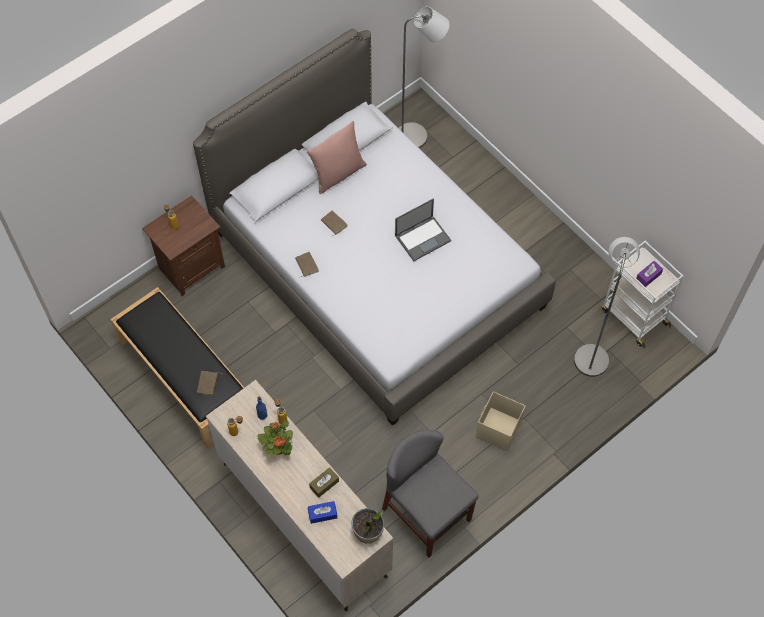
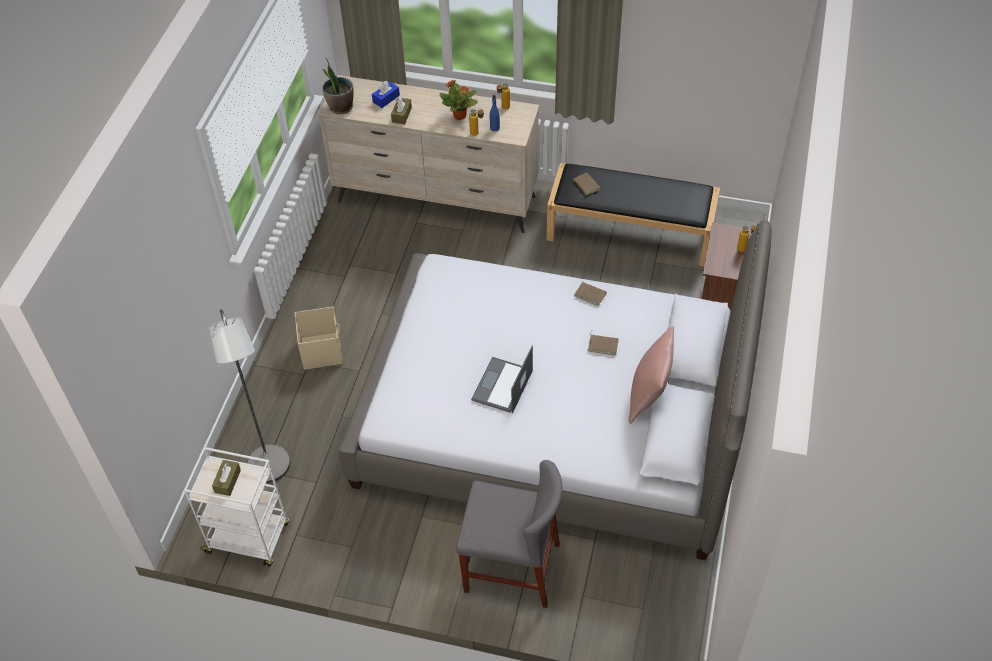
camera: 145 degrees right, 10 degrees down
grey chair [382,430,479,558] -> grey chair moved to [456,460,562,608]
grey floor lamp [399,7,450,148] -> none
purple tissue box [636,261,663,287] -> brown tissue box [212,460,241,496]

